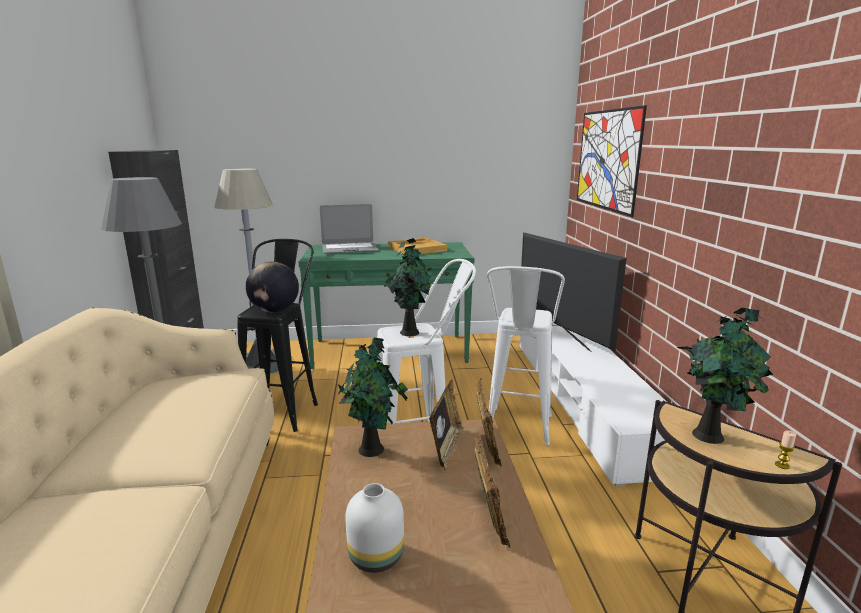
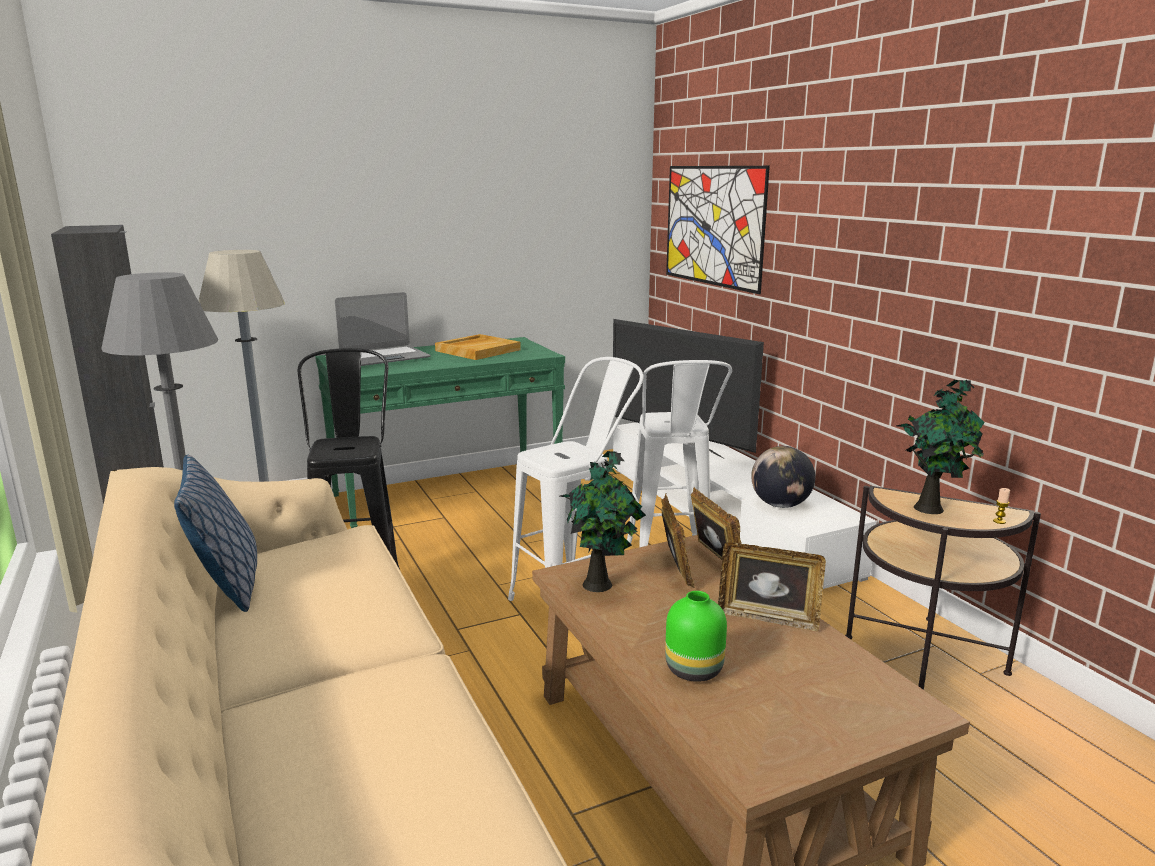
camera: 20 degrees left, 0 degrees up
globe [246,261,299,312] -> globe moved to [751,446,815,508]
white vase [345,483,404,573] -> green vase [665,591,727,682]
potted plant [384,238,432,336] -> none
picture frame [474,431,511,548] -> picture frame turned 135 degrees clockwise [718,542,826,632]
none -> pillow [174,455,257,612]

